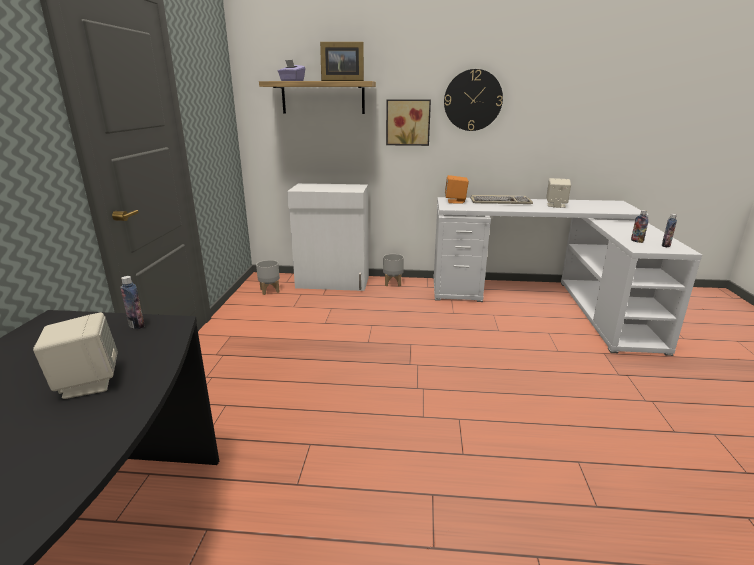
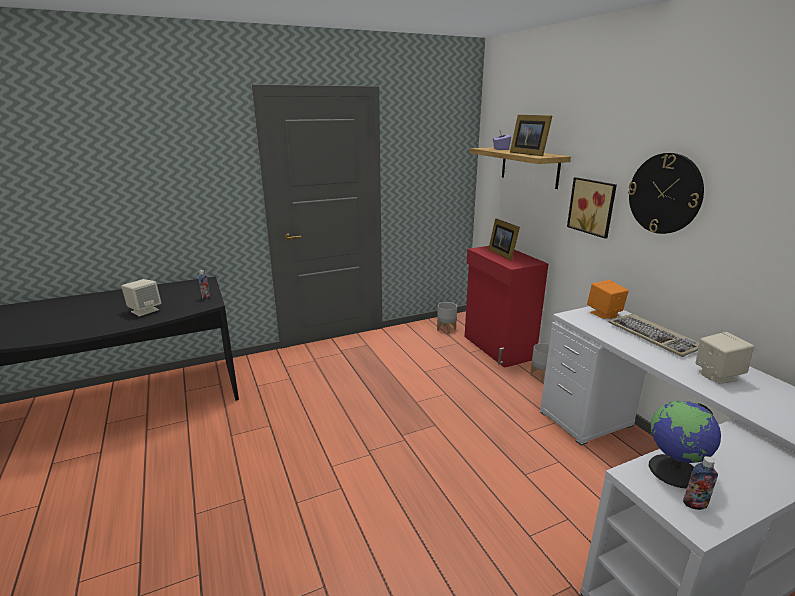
camera: 60 degrees right, 0 degrees up
white cabinet [287,183,369,291] -> red cabinet [465,246,548,368]
bottle [631,210,648,243] -> globe [649,401,721,488]
none -> picture frame [488,218,520,260]

